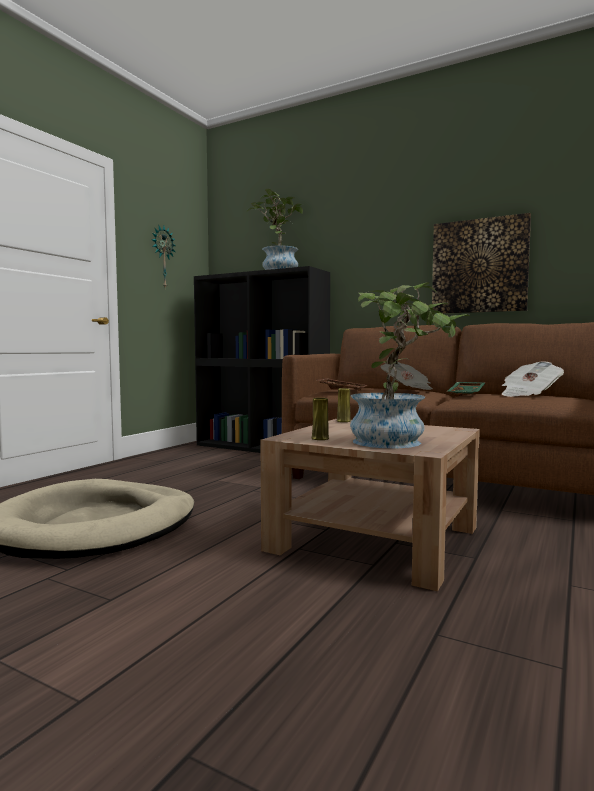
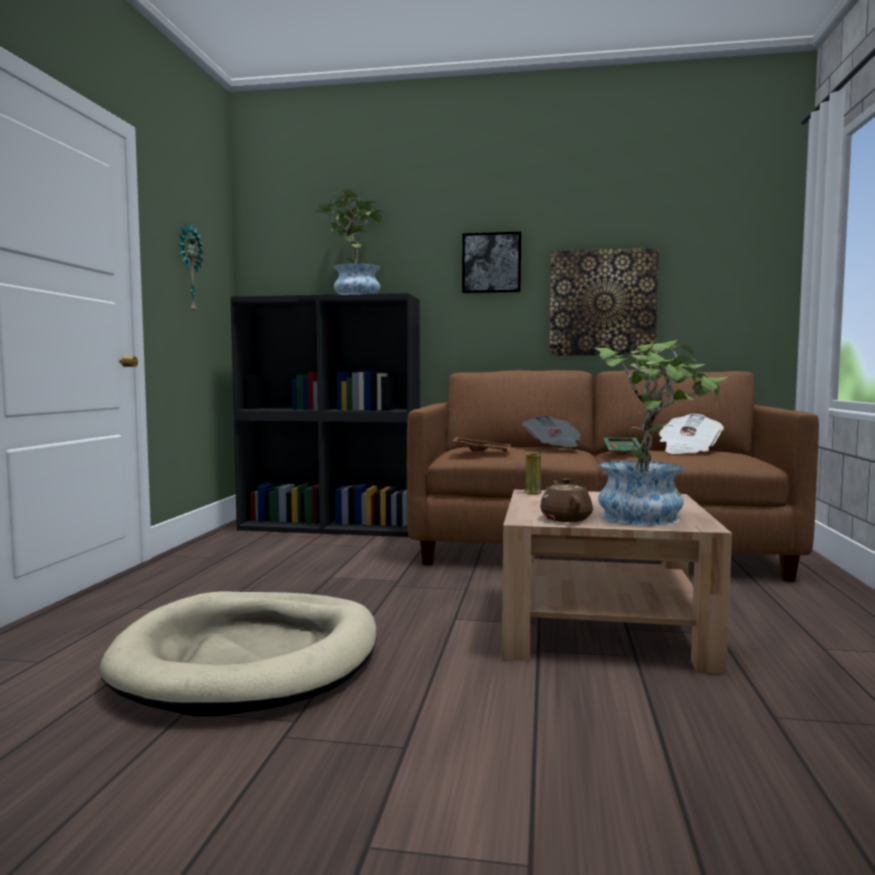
camera: 20 degrees left, 0 degrees up
yellow vase [312,398,329,440] -> brown teapot [540,479,593,522]
none -> picture [462,232,522,294]

